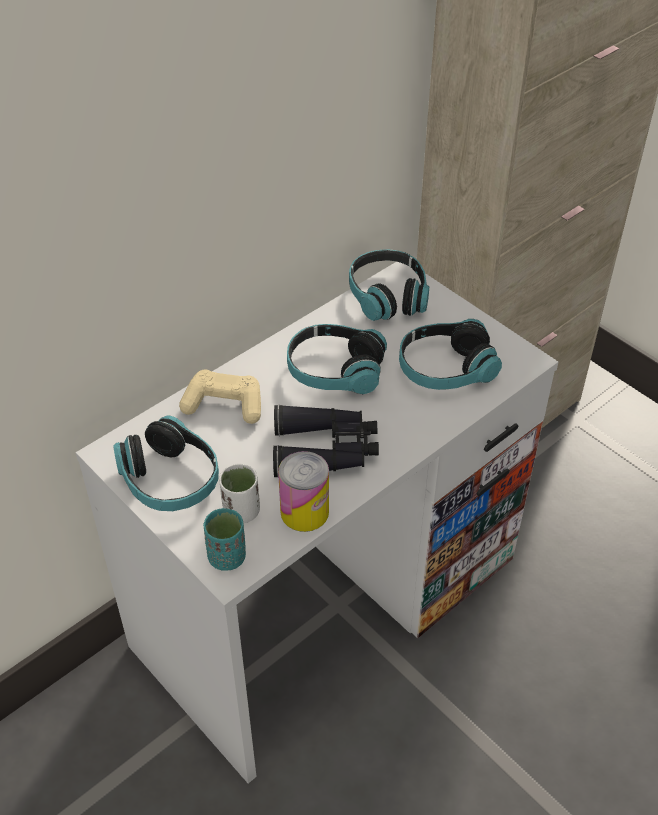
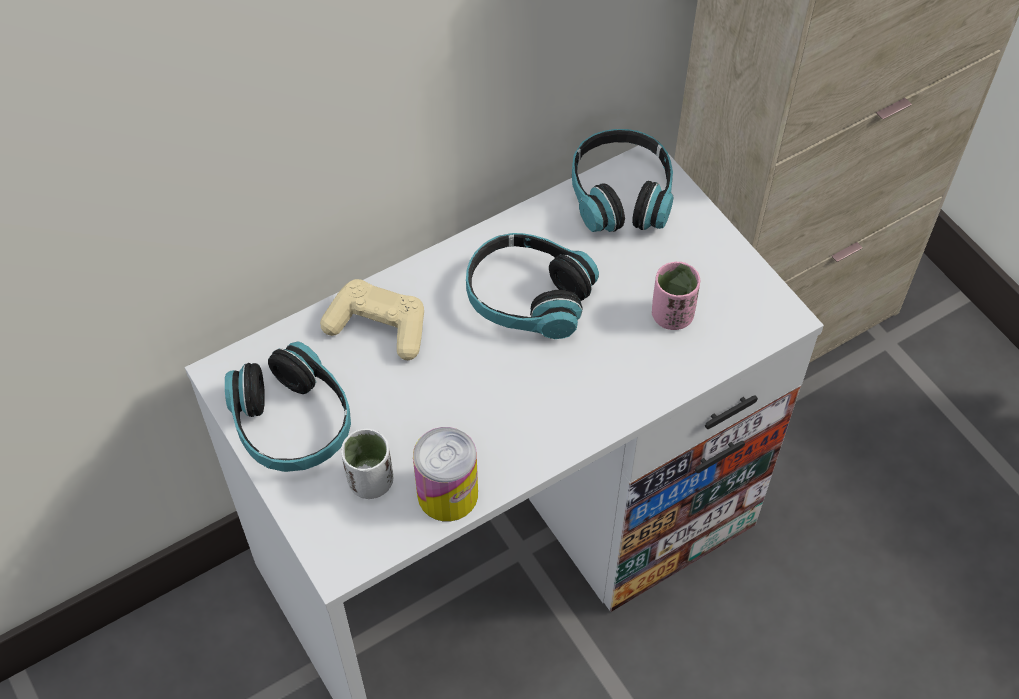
camera: 10 degrees right, 10 degrees up
turquoise cup [203,508,246,571] -> none
black binoculars [273,404,379,478] -> none
headphones [399,319,502,390] -> pink cup [652,262,700,330]

